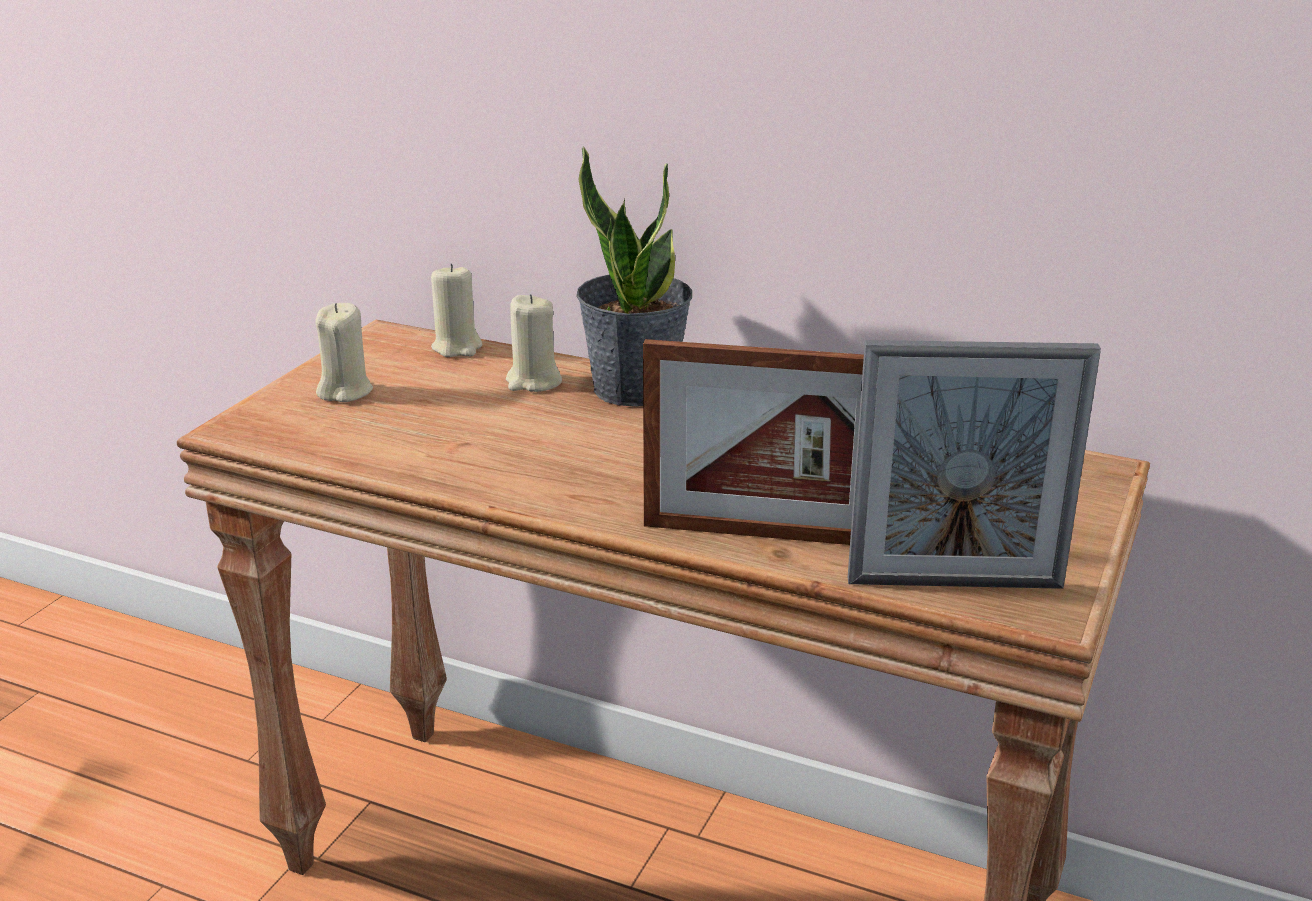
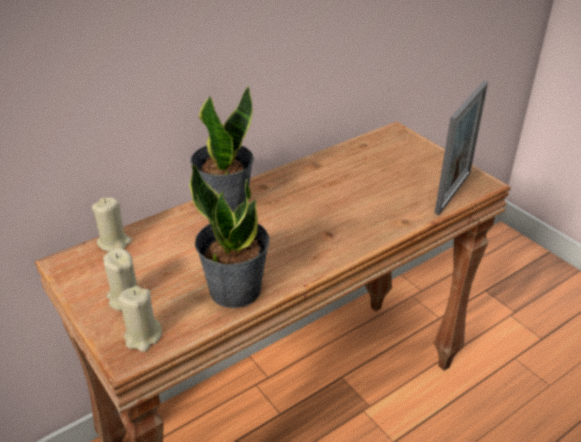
camera: 60 degrees left, 10 degrees up
beige candle [506,294,562,392] -> beige candle moved to [119,286,162,352]
picture frame [643,339,864,545] -> none
none -> potted plant [189,164,270,308]

